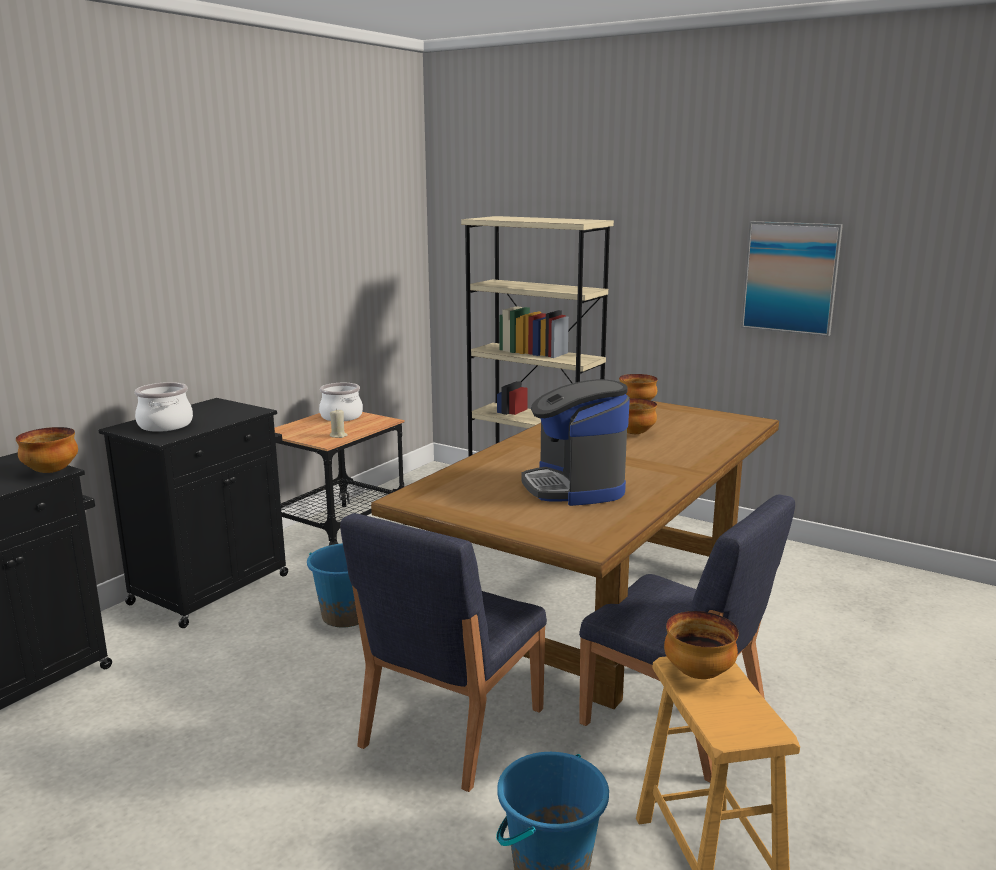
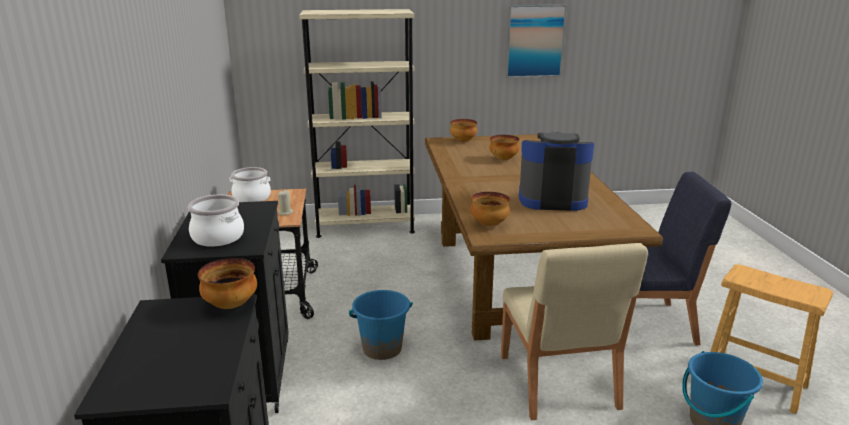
camera: 40 degrees left, 5 degrees up
blue chair [340,513,547,792] -> beige chair [501,243,648,420]
coffee machine [521,379,630,506] -> coffee machine turned 150 degrees clockwise [519,132,594,211]
bowl [664,611,739,679] -> bowl moved to [470,192,510,226]

